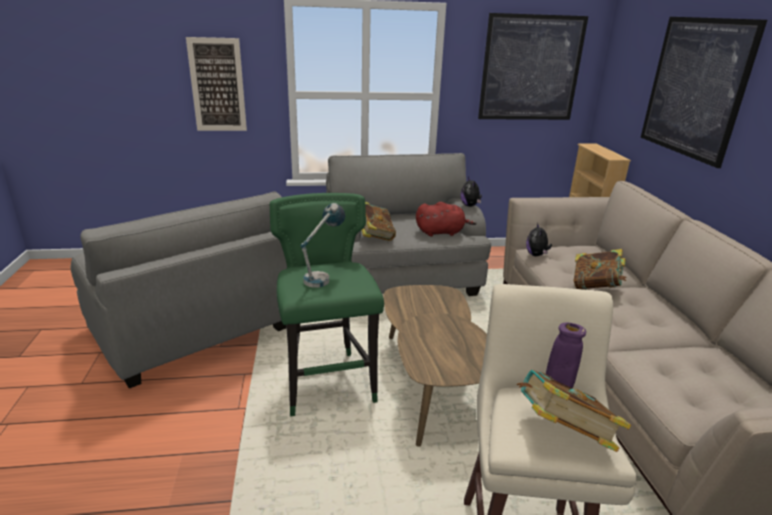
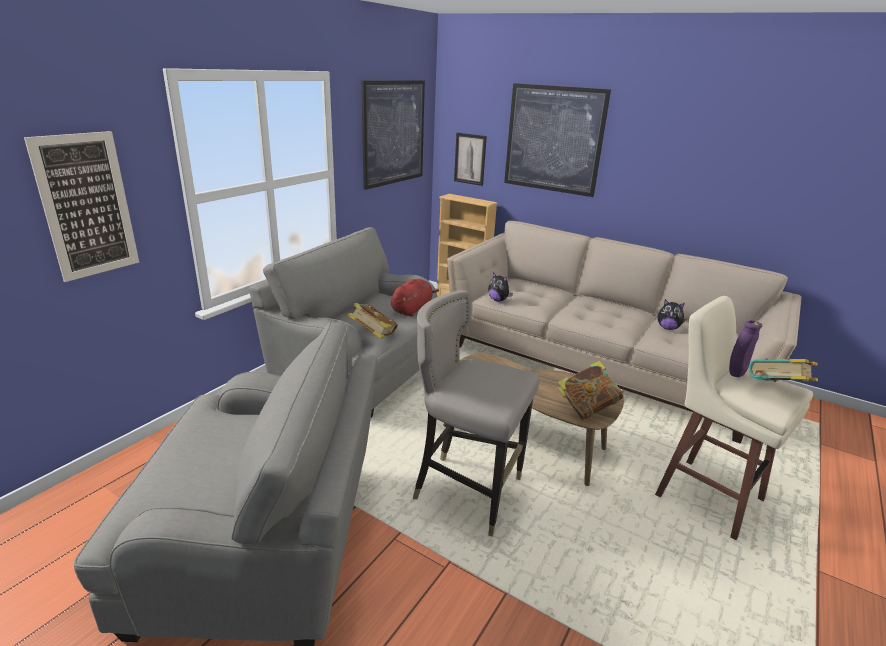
camera: 50 degrees left, 0 degrees up
green stool [270,193,384,417] -> grey stool [413,290,540,537]
table lamp [301,203,345,288] -> none
plush toy [460,177,482,207] -> plush toy moved to [658,299,686,330]
book [574,249,627,290] -> book moved to [558,360,623,420]
none -> picture [454,133,487,186]

